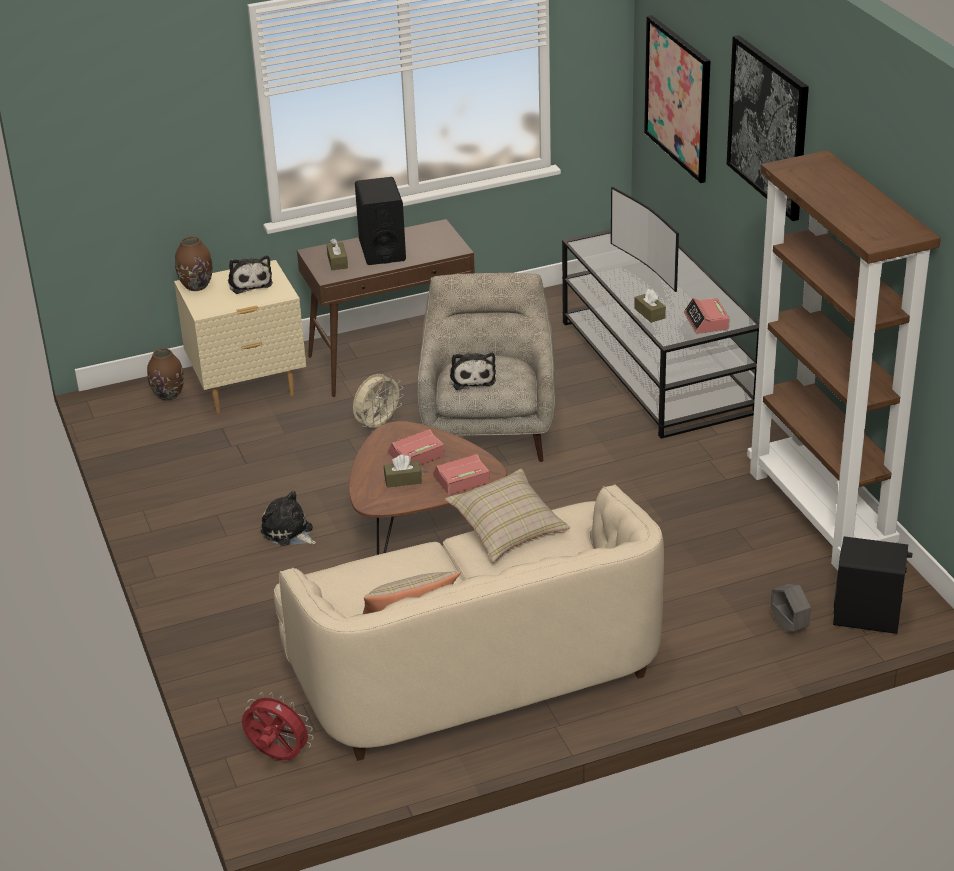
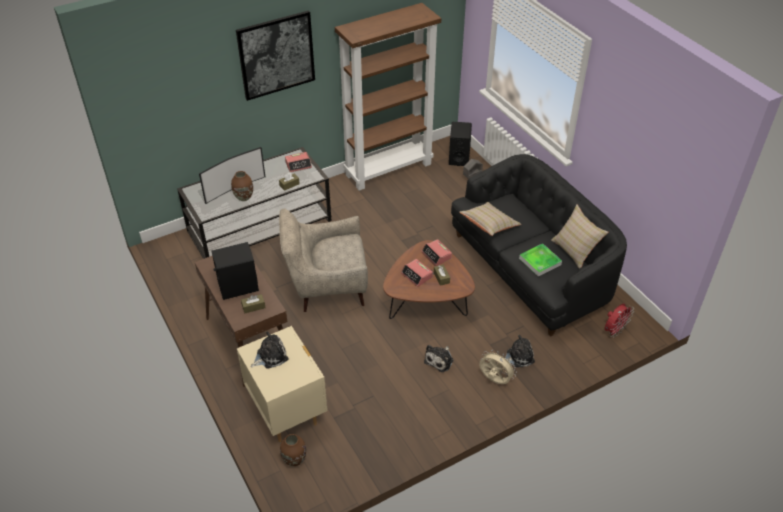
camera: 100 degrees left, 10 degrees up
brown vase [175,237,213,291] -> brown vase moved to [231,171,253,201]
red fan [242,692,314,760] -> red fan turned 150 degrees counterclockwise [605,303,634,338]
beige sofa [274,484,664,761] -> black sofa [451,154,627,337]
beige fan [353,374,404,432] -> beige fan moved to [479,350,517,384]
plush toy [450,353,496,390] -> plush toy moved to [505,335,535,367]
picture [644,15,711,183] -> none
none -> tray [519,243,562,277]

